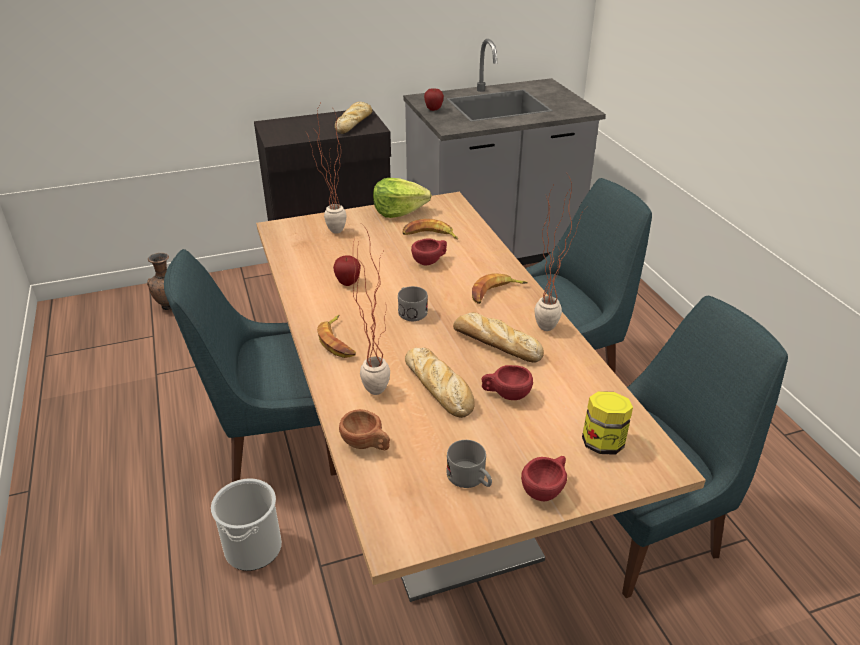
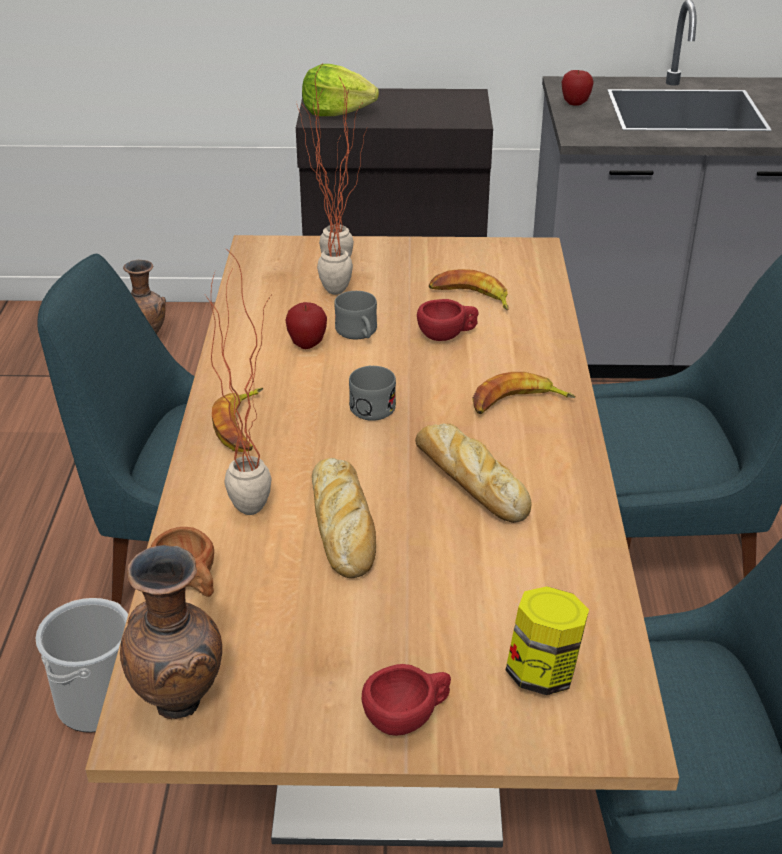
camera: 20 degrees right, 0 degrees up
bread [335,102,372,134] -> none
lettuce [373,178,432,218] -> lettuce moved to [302,64,379,116]
grey mug [446,440,492,488] -> grey mug moved to [334,291,377,339]
red cup [481,365,533,400] -> none
potted plant [534,172,587,331] -> potted plant moved to [313,79,367,295]
none -> brown vase [120,545,222,720]

